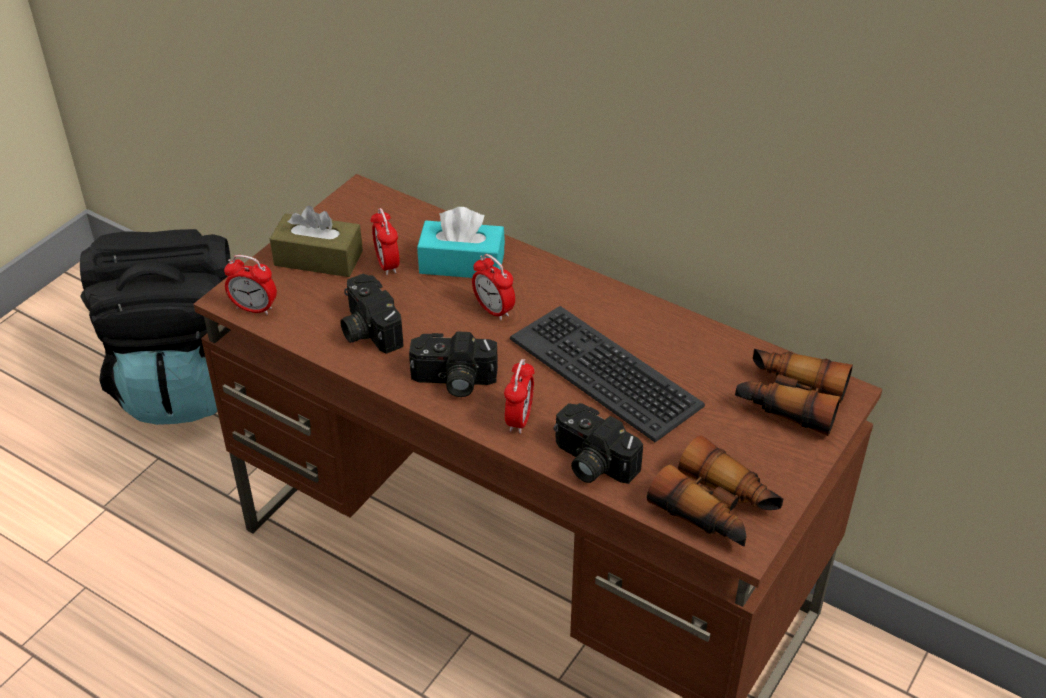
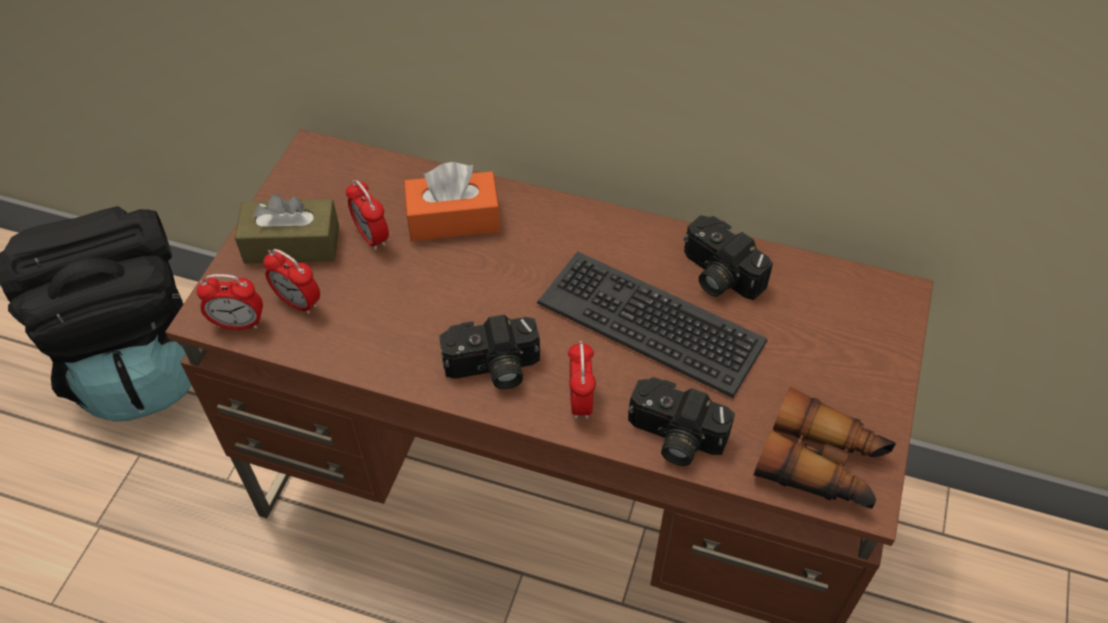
camera: 15 degrees left, 10 degrees up
camera [340,273,403,354] -> camera moved to [684,215,773,300]
turquoise tissue box [417,207,505,278] -> orange tissue box [404,162,500,241]
alarm clock [472,254,515,320] -> alarm clock moved to [263,249,320,314]
binoculars [735,349,853,436] -> none

